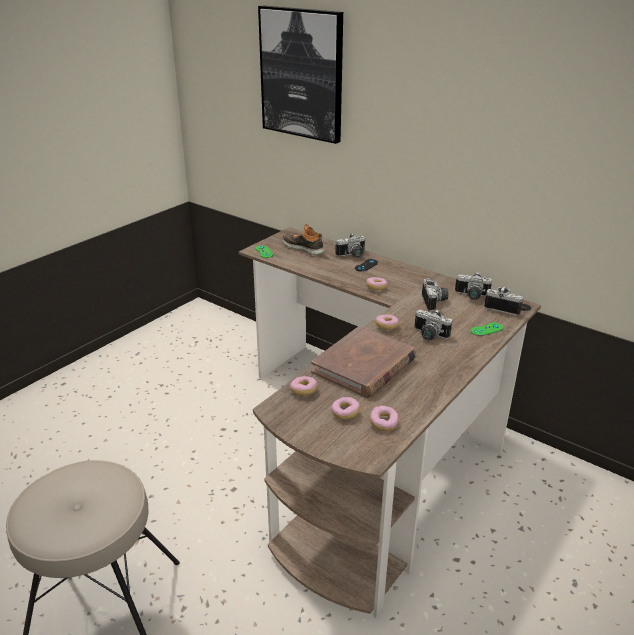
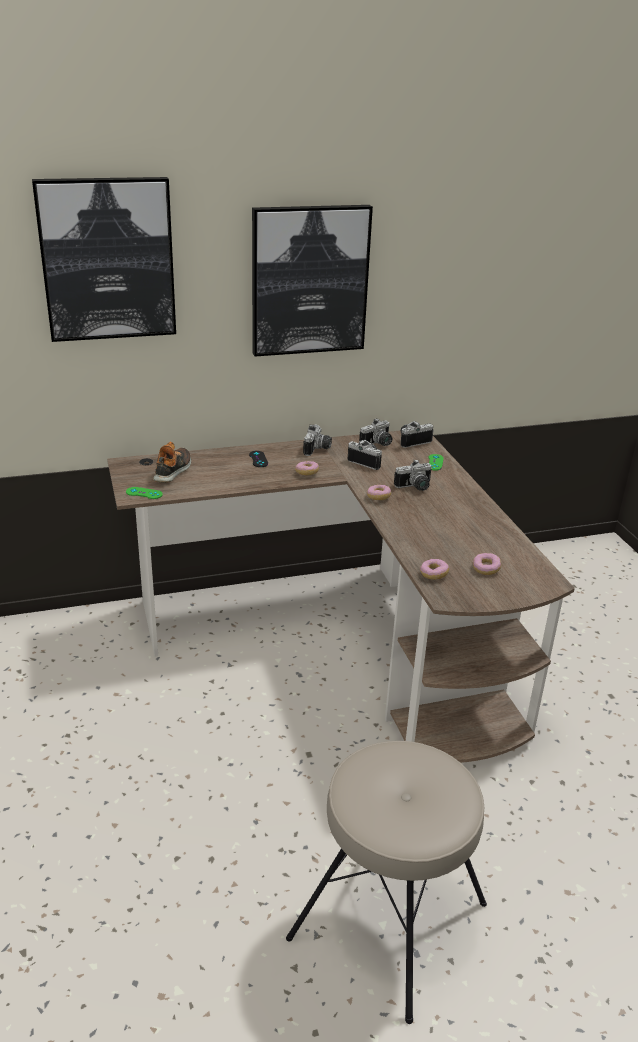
camera: 55 degrees left, 0 degrees up
shoe [283,224,325,255] -> shoe turned 120 degrees clockwise [153,442,191,483]
brown book [311,326,417,398] -> none
camera [335,233,365,258] -> camera moved to [303,424,332,456]
donut [370,406,399,431] -> none
none -> picture [252,205,373,356]

